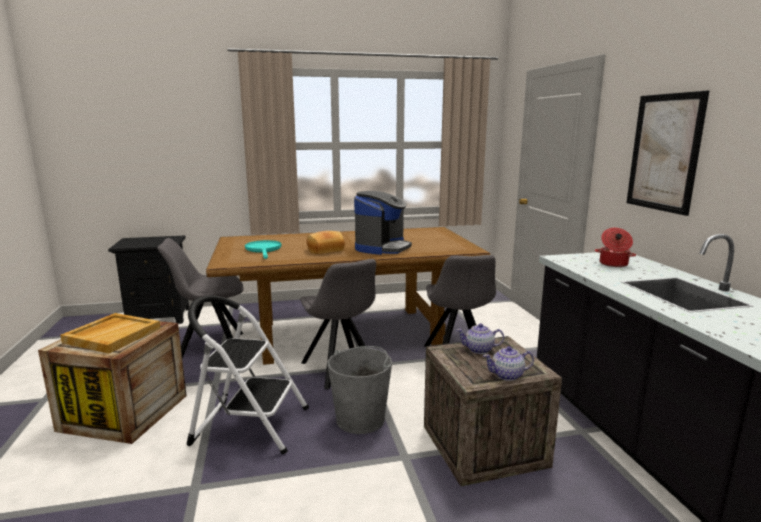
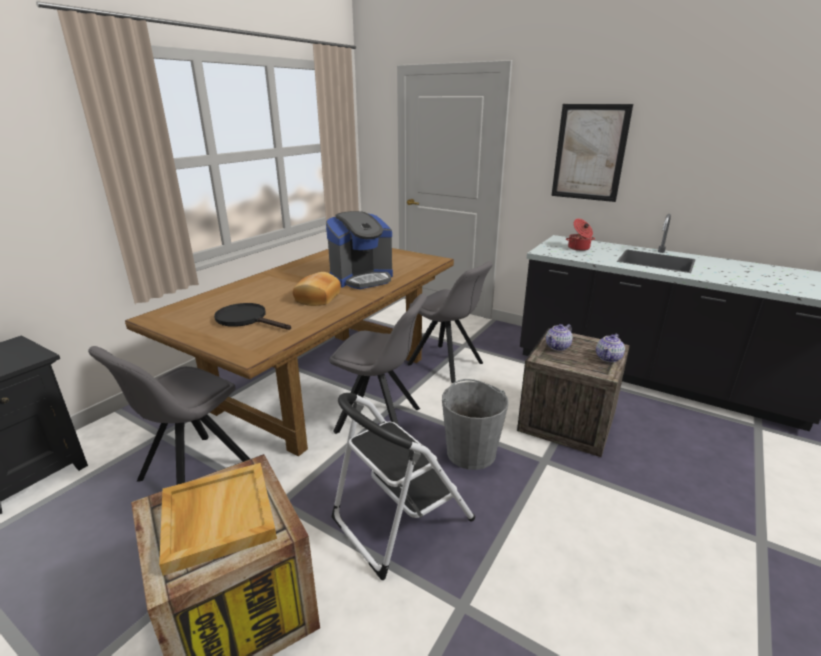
camera: 45 degrees left, 10 degrees up
turquoise frying pan [245,240,281,259] -> black frying pan [214,303,291,330]
coffee machine [354,191,412,255] -> coffee machine turned 75 degrees clockwise [326,211,393,289]

